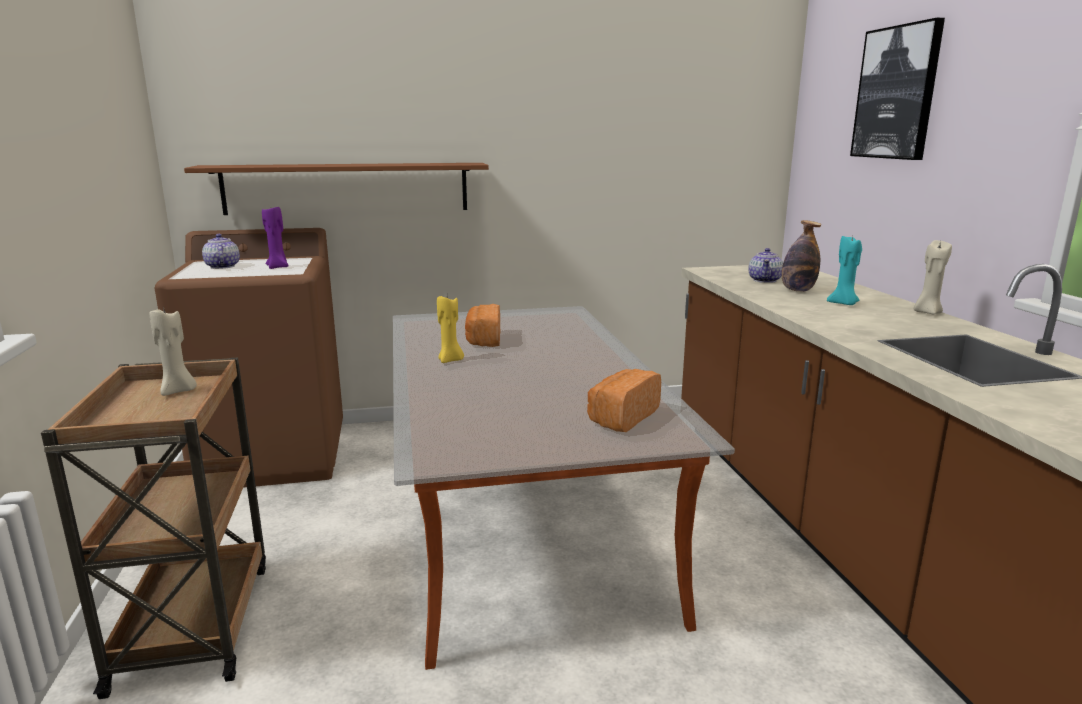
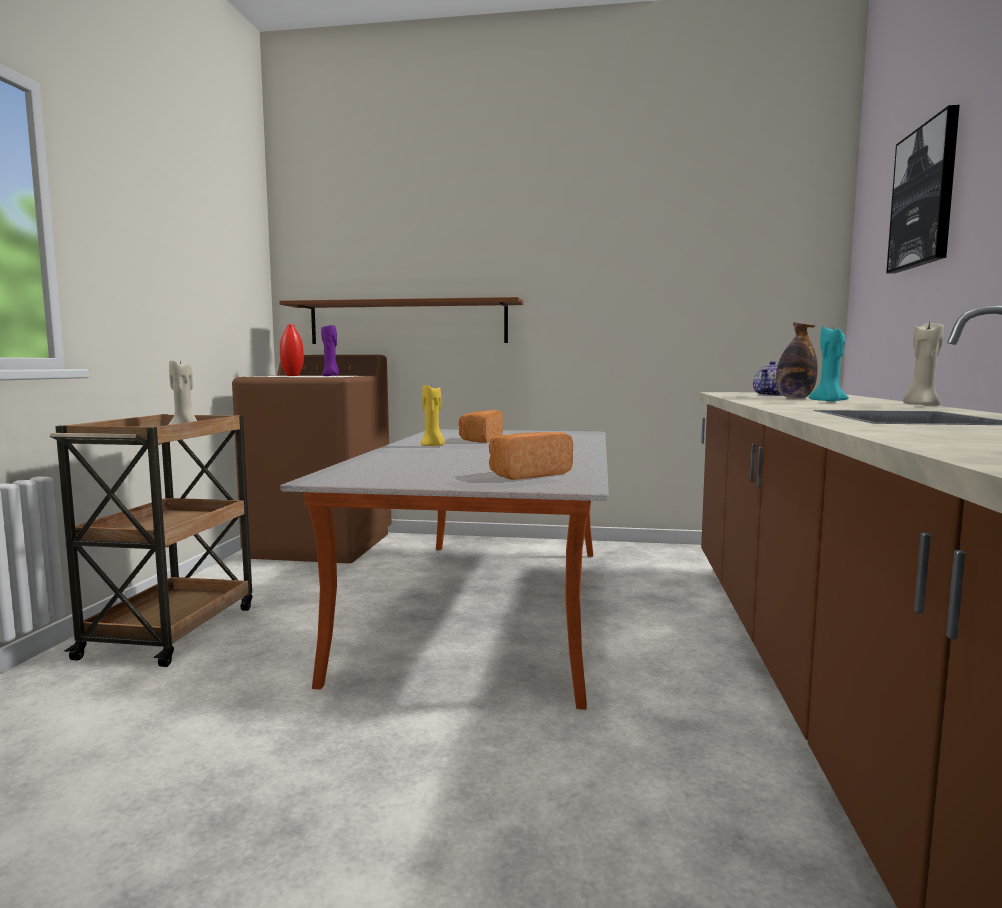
camera: 20 degrees right, 10 degrees down
teapot [202,234,240,269] -> red vase [280,324,304,376]

